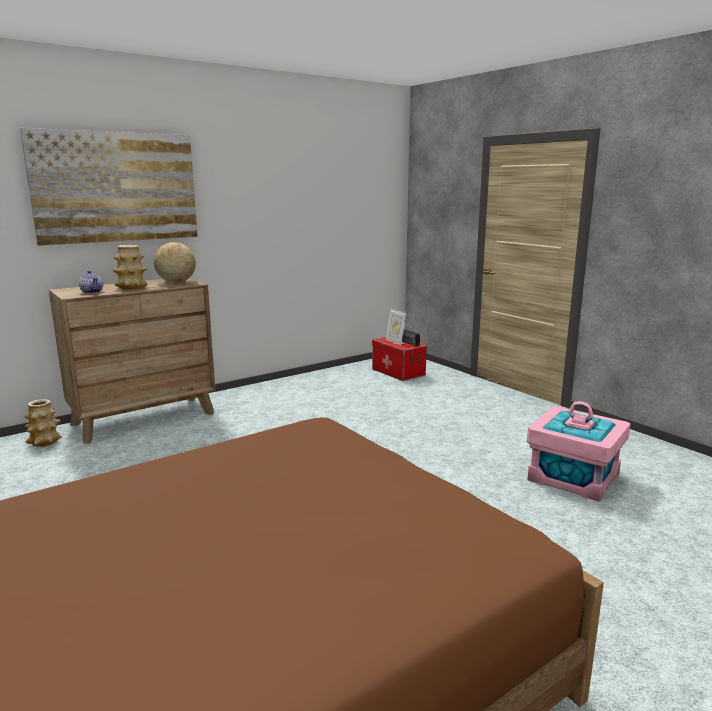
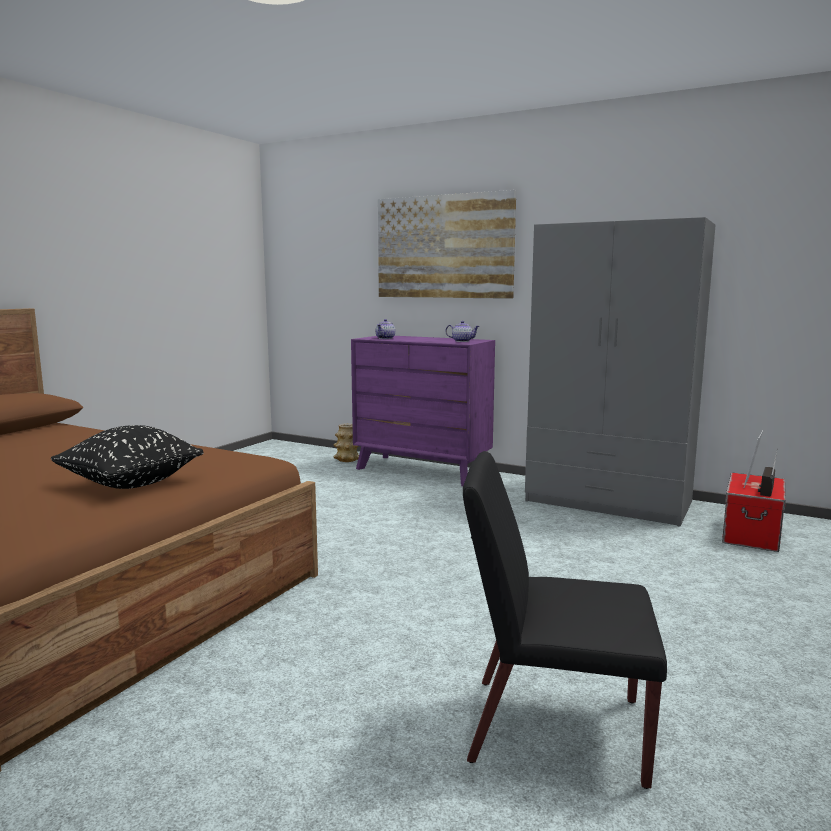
camera: 65 degrees right, 5 degrees down
brown dresser [49,278,215,444] -> purple dresser [351,336,495,487]
vase [113,245,148,290] -> none
globe [154,242,196,283] -> teapot [445,321,480,342]
pink storage box [527,401,631,502] -> black chair [463,451,667,789]
none -> black pillow [51,425,204,489]
none -> grey wardrobe [525,217,716,527]

